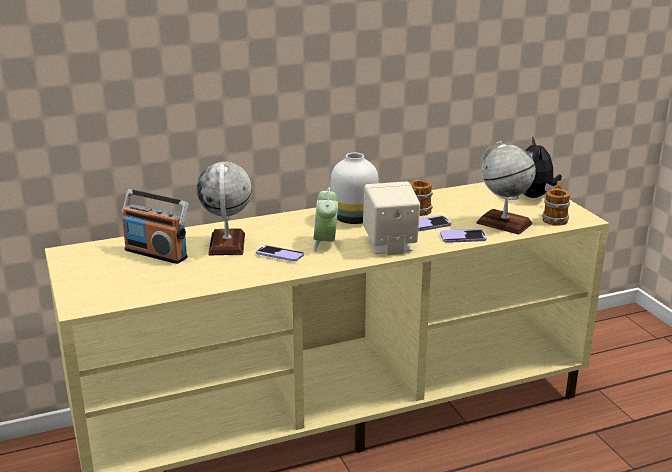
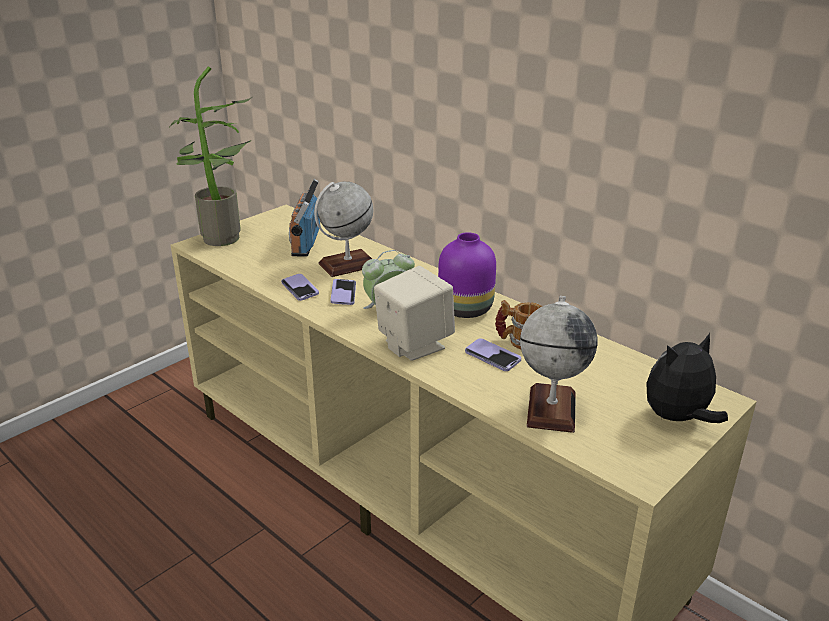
camera: 65 degrees right, 5 degrees up
white vase [331,153,379,224] -> purple vase [438,232,496,318]
phone [440,229,487,243] -> phone moved to [281,274,319,301]
mug [542,181,570,226] -> none
none -> potted plant [168,66,253,246]

